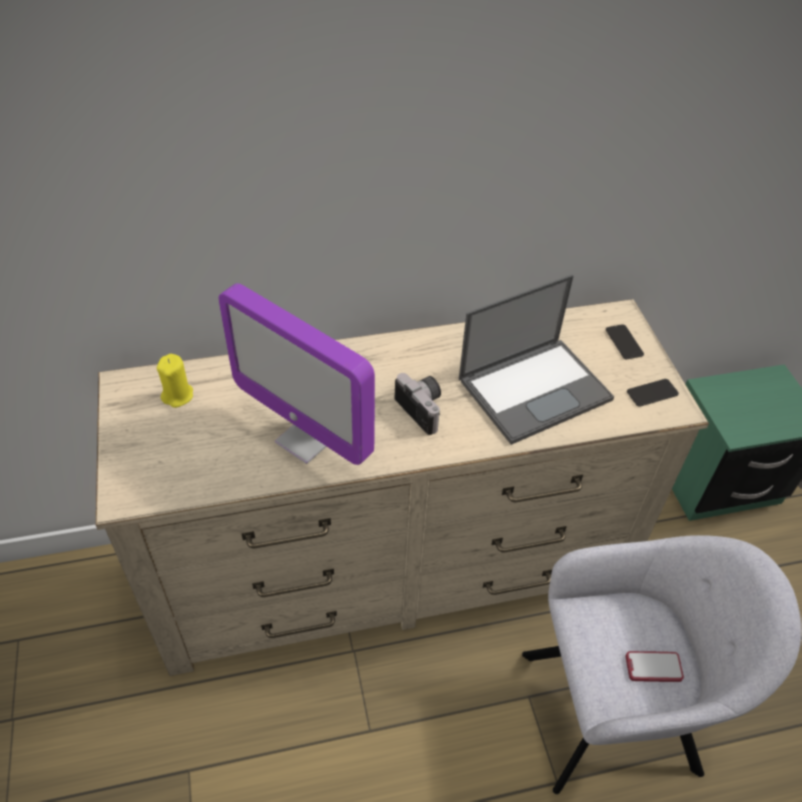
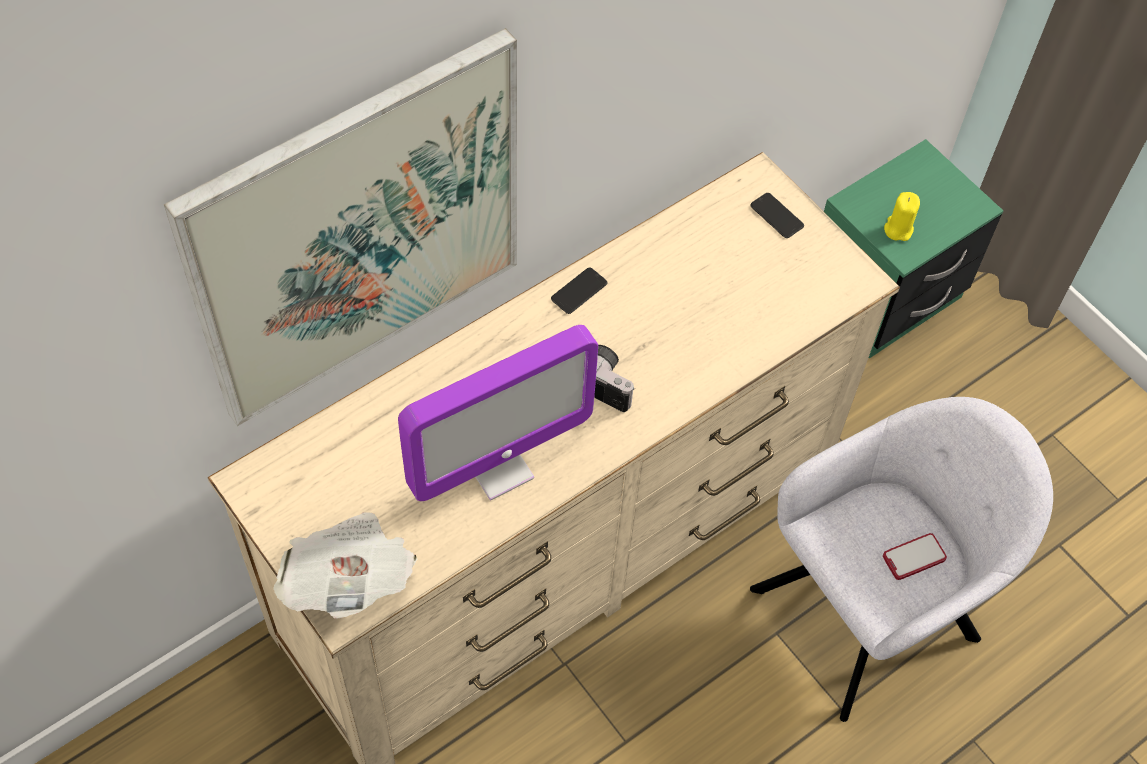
camera: 25 degrees left, 10 degrees up
yellow candle [157,354,193,408] -> yellow candle moved to [884,192,920,241]
monitor [219,283,375,465] -> monitor turned 45 degrees counterclockwise [398,325,598,501]
laptop [459,274,614,445] -> none
phone [627,379,679,407] -> phone moved to [551,267,607,314]
none -> picture [164,28,517,426]
none -> newspaper [273,512,417,619]

